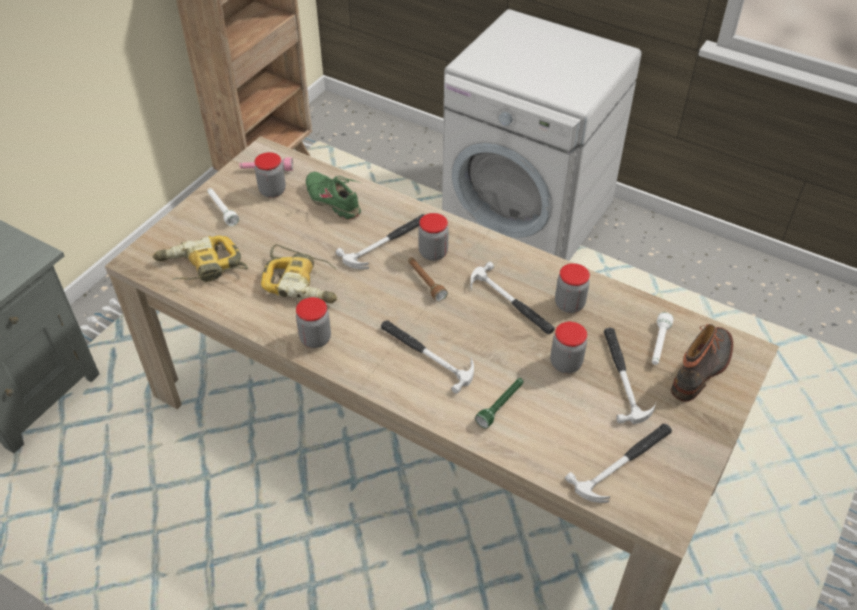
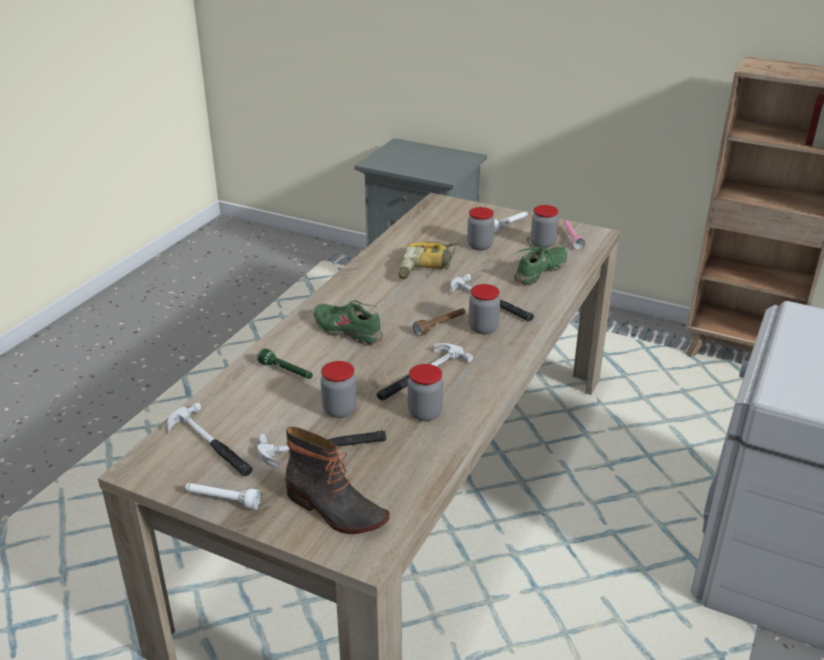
camera: 85 degrees right, 15 degrees down
power drill [153,235,248,282] -> none
jar [296,297,331,348] -> jar moved to [467,207,494,250]
hammer [381,320,474,394] -> green shoe [314,300,383,345]
white flashlight [652,312,674,365] -> white flashlight moved to [186,483,262,509]

